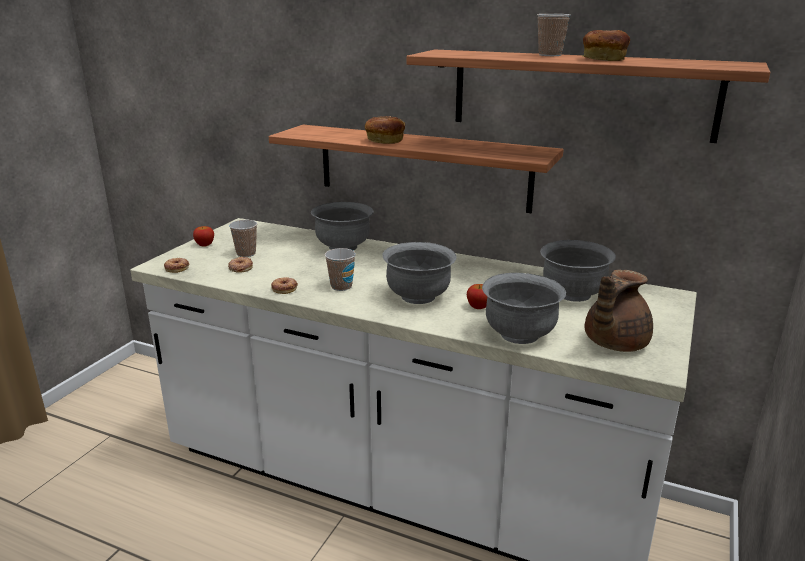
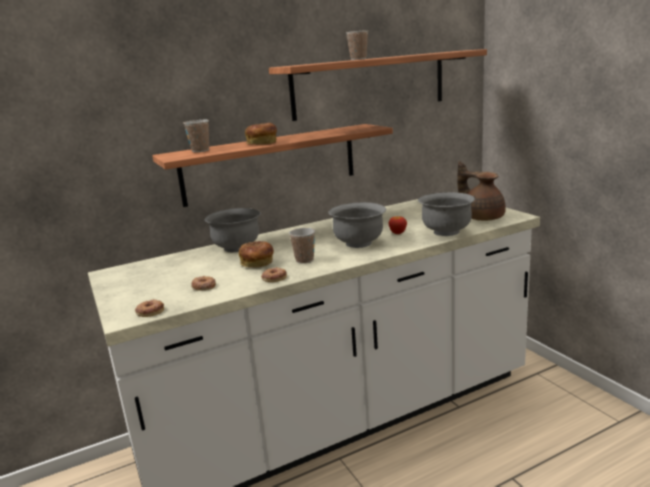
camera: 50 degrees left, 5 degrees down
apple [193,226,214,247] -> none
cup [229,220,257,257] -> cup moved to [183,120,209,152]
grey bowl [540,240,616,302] -> none
bread [582,30,630,61] -> bread moved to [239,241,274,268]
brown teapot [585,269,653,352] -> brown teapot turned 150 degrees clockwise [457,161,506,221]

